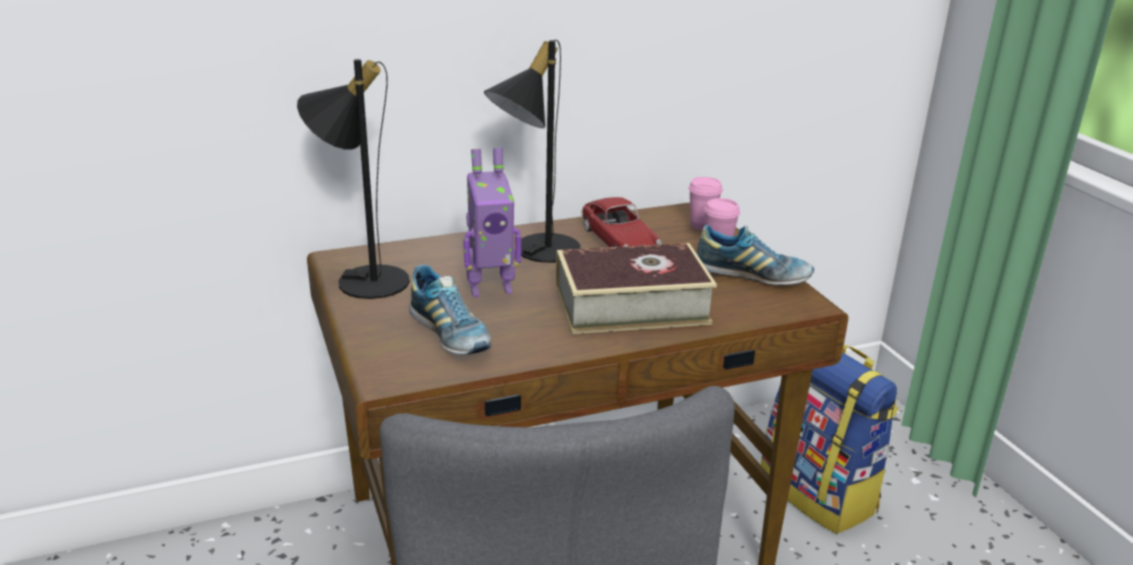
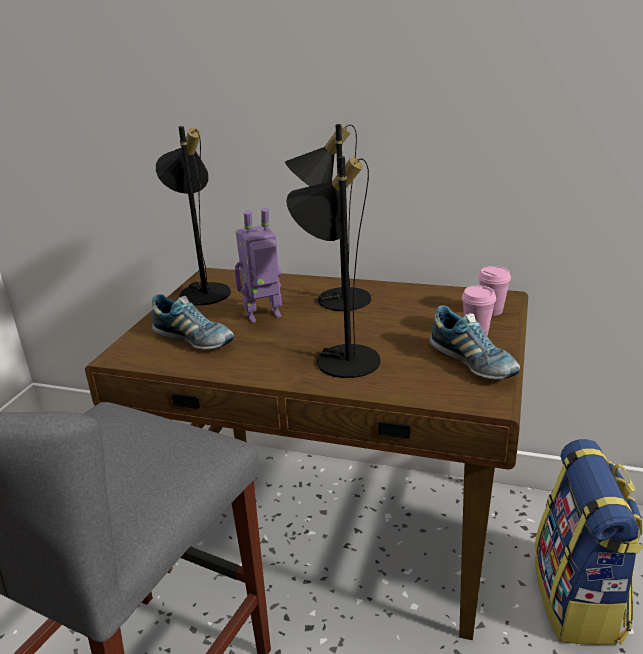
camera: 40 degrees right, 0 degrees up
shoe [409,265,492,355] -> shoe turned 60 degrees counterclockwise [152,294,234,350]
toy robot [463,148,521,297] -> toy robot turned 135 degrees clockwise [235,207,282,323]
book [556,243,717,334] -> black table lamp [286,156,381,378]
toy car [581,197,662,247] -> none

